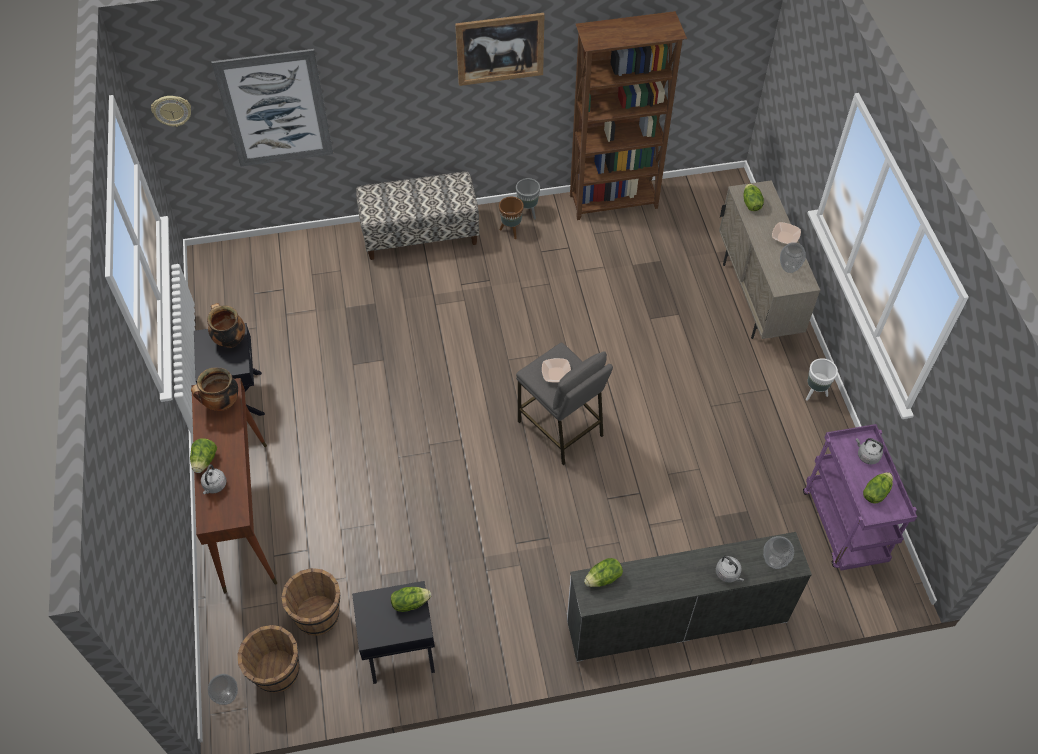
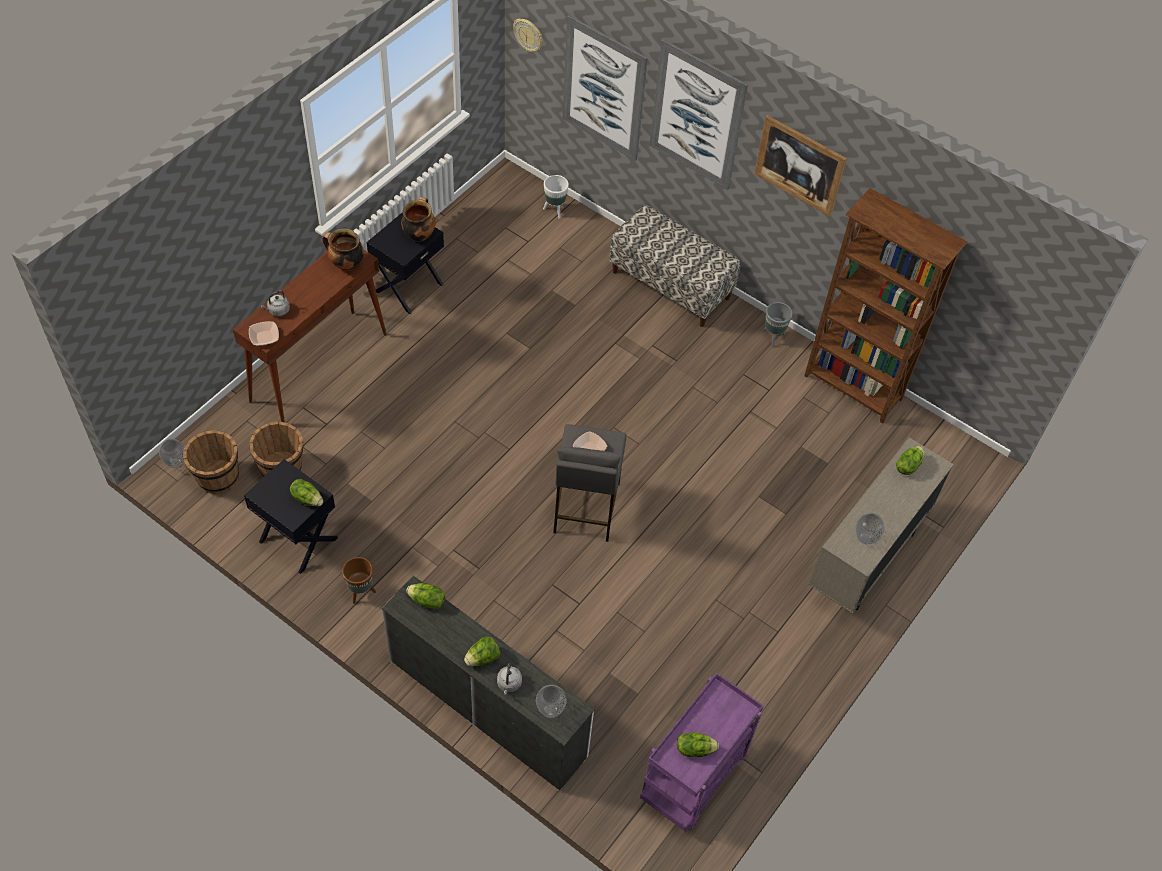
camera: 45 degrees right, 0 degrees up
lettuce [190,438,217,473] -> lettuce moved to [464,636,500,666]
brown planter [499,197,524,239] -> brown planter moved to [342,557,376,604]
bowl [772,222,801,244] -> bowl moved to [249,321,279,345]
white planter [806,358,838,401] -> white planter moved to [543,175,569,219]
grey kettle [856,438,883,465] -> none
none -> picture [650,39,748,190]

